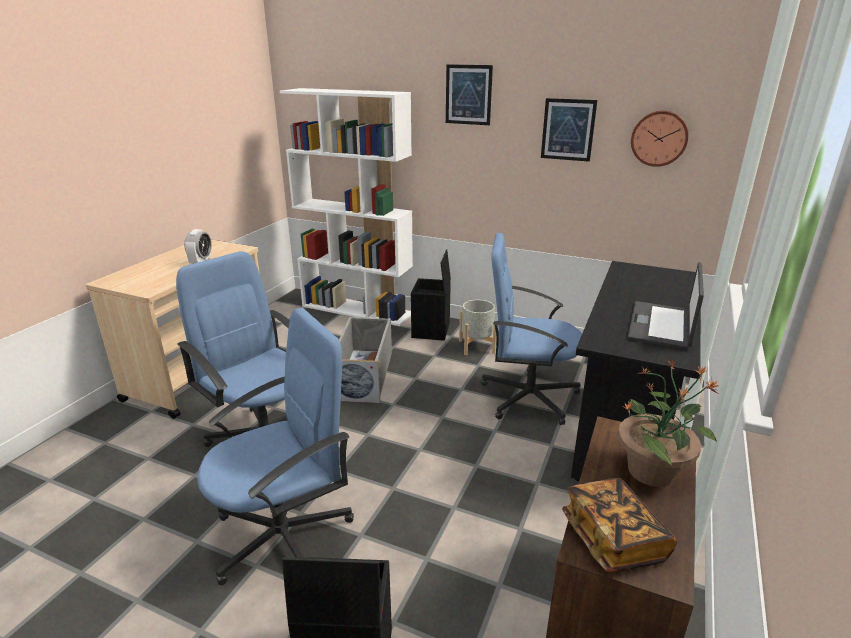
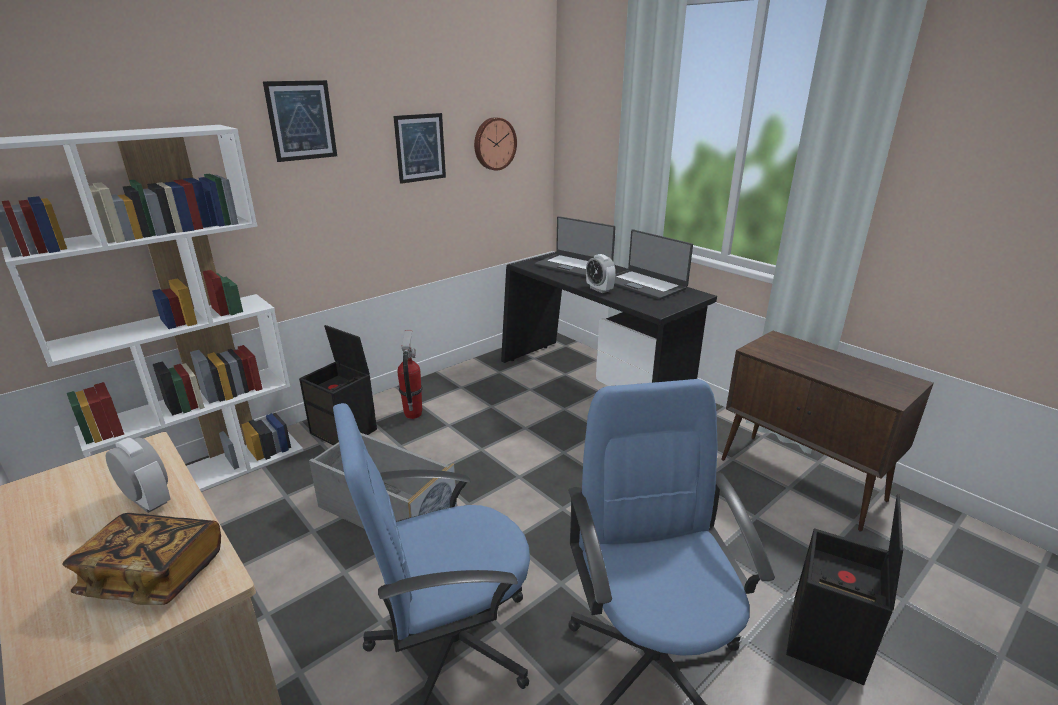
camera: 65 degrees left, 0 degrees up
grey planter [459,300,496,355] -> fire extinguisher [397,330,423,419]
blue office chair [481,233,582,425] -> none
book [562,478,677,572] -> book moved to [63,513,221,605]
potted plant [618,360,719,487] -> none
none -> laptop [535,216,616,277]
none -> alarm clock [586,254,616,293]

